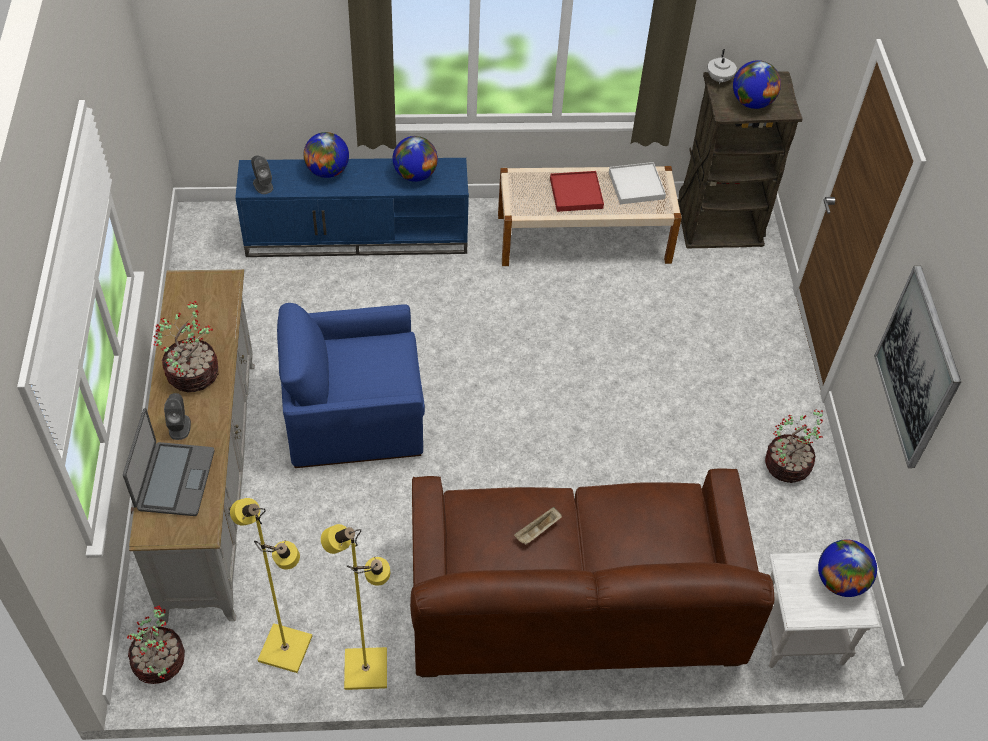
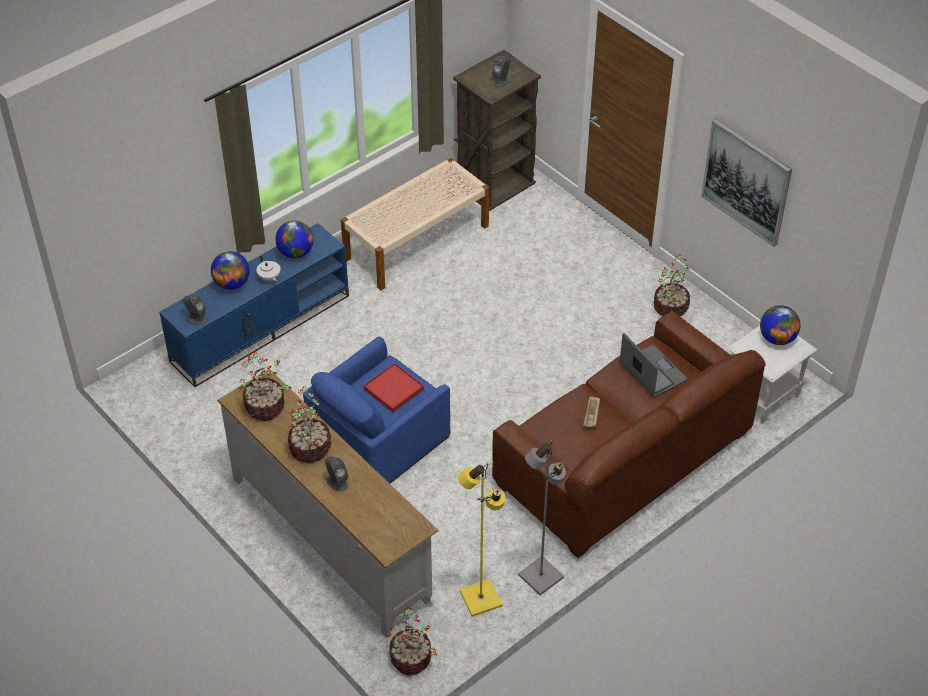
camera: 35 degrees left, 5 degrees down
laptop [123,408,215,516] -> laptop moved to [620,333,687,397]
yellow floor lamp [321,524,390,690] -> grey floor lamp [518,440,566,595]
red tray [550,171,604,212] -> red tray moved to [363,363,424,412]
white tray [609,162,666,204] -> none
white teapot [708,49,737,84] -> white teapot moved to [256,255,281,282]
globe [733,60,781,109] -> grey speaker [492,56,511,87]
none -> potted plant [240,352,292,421]

